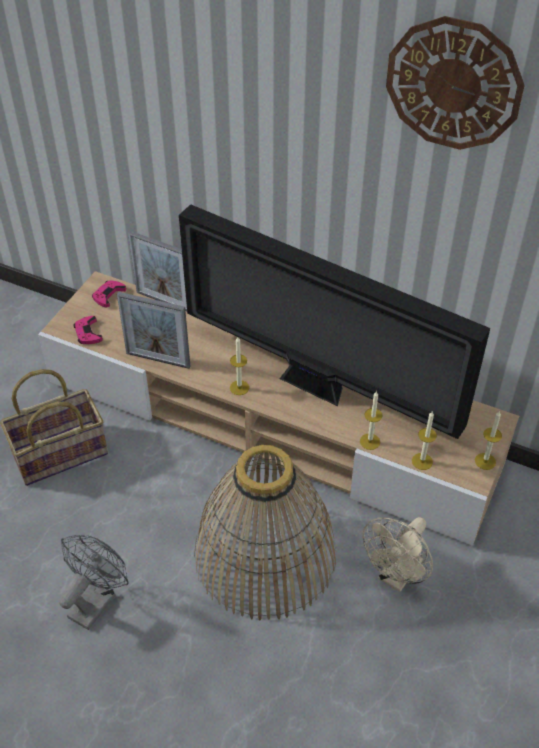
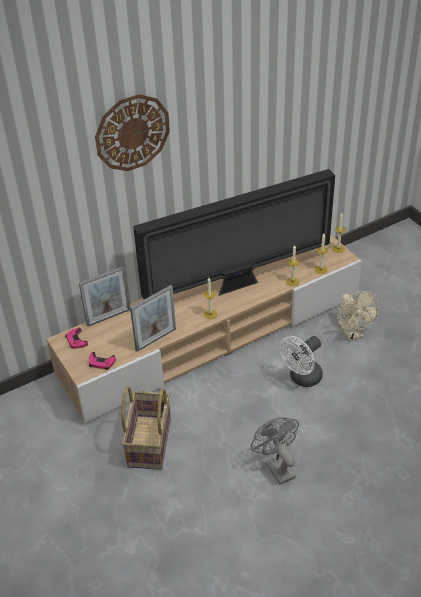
camera: 55 degrees left, 5 degrees down
basket [194,445,336,621] -> white fan [280,336,323,387]
wall clock [386,16,525,150] -> wall clock moved to [95,94,170,171]

